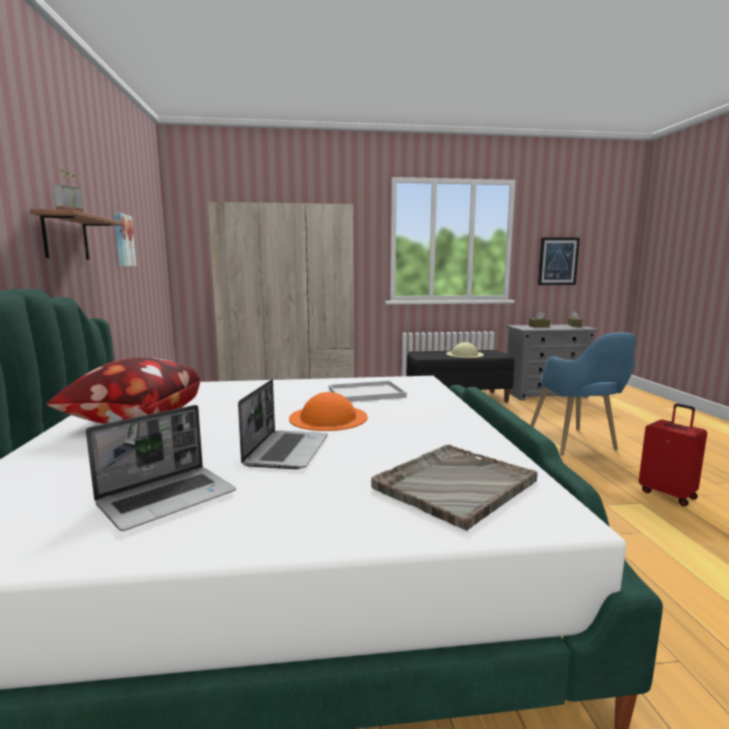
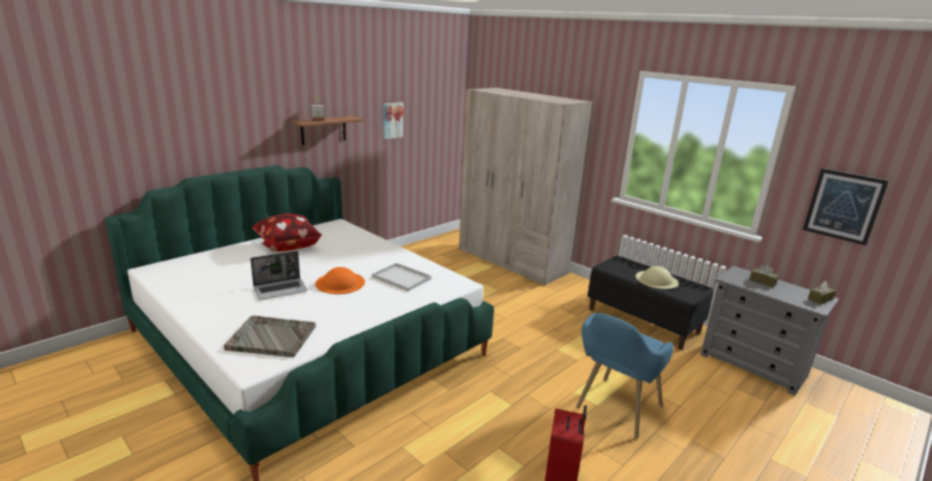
camera: 50 degrees right, 10 degrees up
laptop [86,405,236,531] -> none

